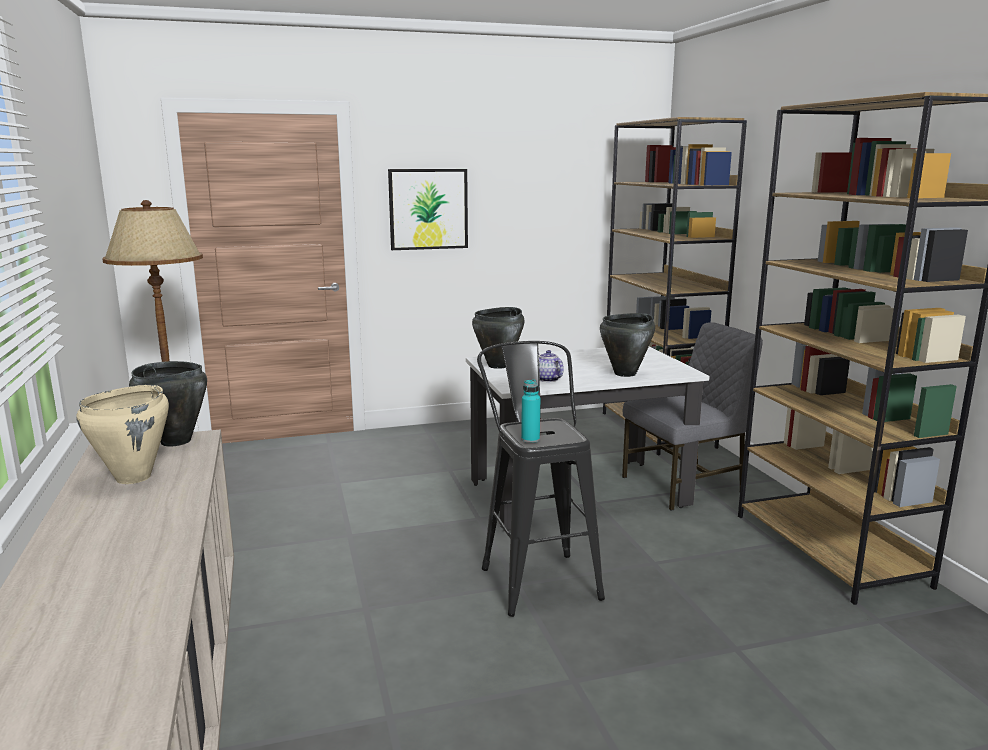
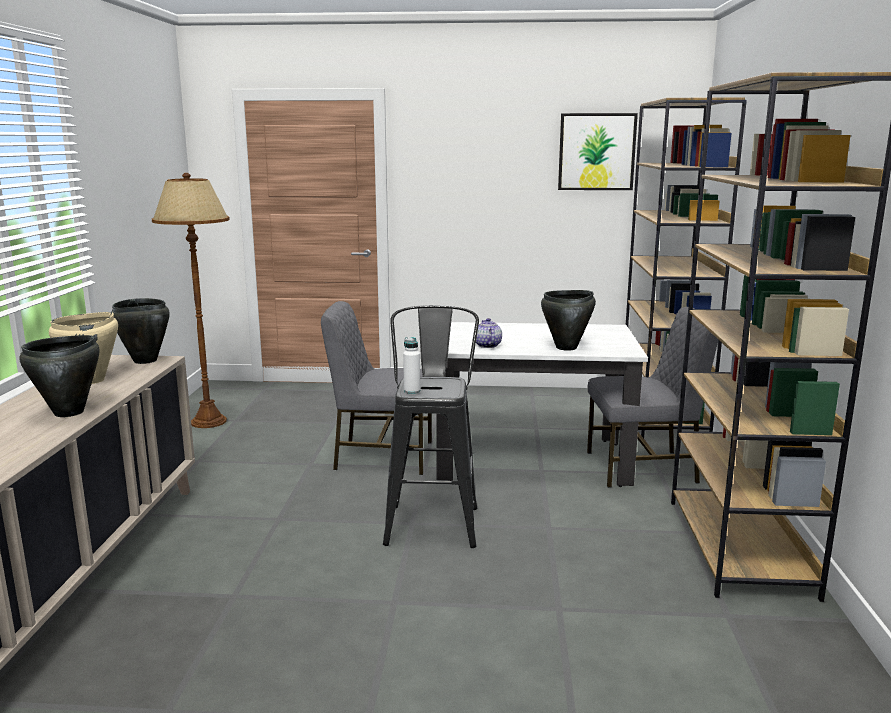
camera: 20 degrees right, 0 degrees up
picture [388,169,468,250] -> picture moved to [558,113,638,190]
black cooking pot [472,307,524,369] -> black cooking pot moved to [19,335,99,417]
turquoise bottle [521,379,540,443] -> white bottle [403,337,420,394]
none -> grey chair [321,301,432,475]

